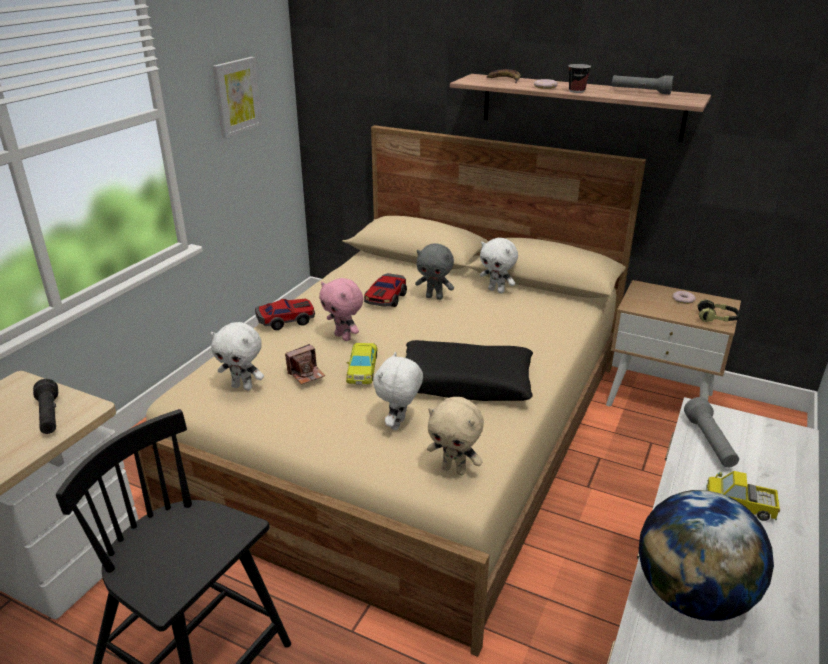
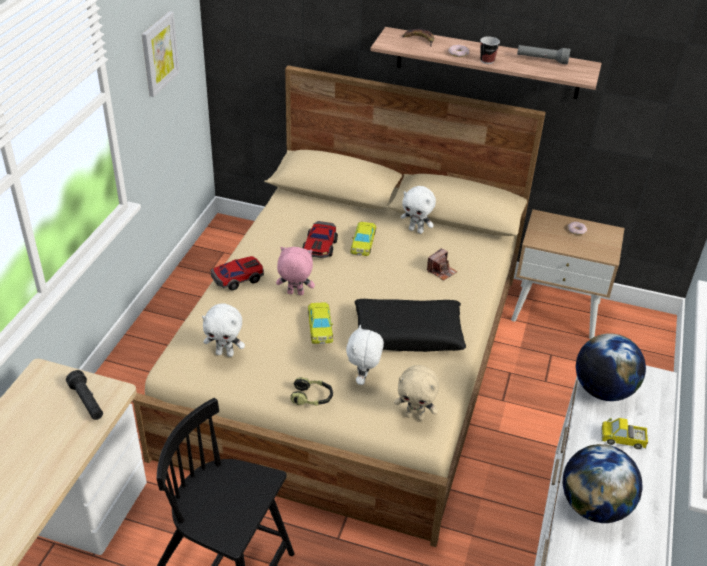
camera: 10 degrees left, 10 degrees up
camera [285,344,326,385] -> camera moved to [427,248,457,281]
pink plush toy [319,278,363,341] -> pink plush toy turned 150 degrees clockwise [276,247,315,295]
grey plush toy [415,243,454,300] -> yellow toy car [350,222,376,256]
grey flashlight [684,397,739,467] -> globe [576,333,646,401]
headphones [698,299,740,322] -> headphones moved to [290,377,333,405]

